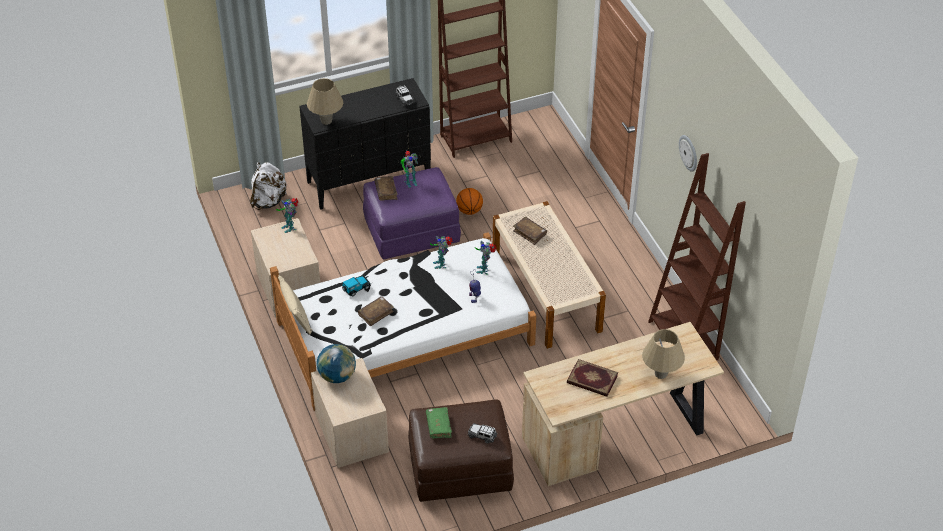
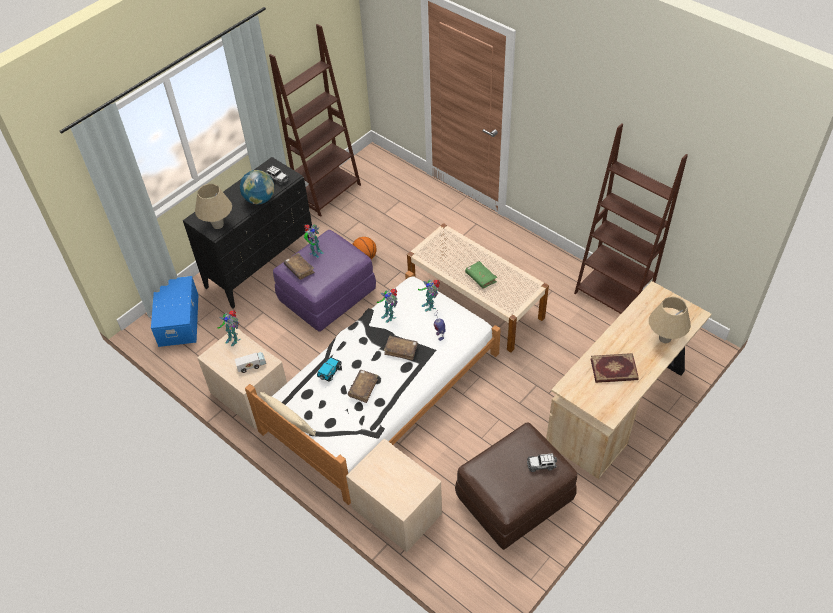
camera: 25 degrees left, 5 degrees up
white backpack [250,162,287,210] -> blue storage box [151,276,198,347]
globe [317,344,356,383] -> globe moved to [240,170,274,205]
green book [426,407,452,438] -> green book moved to [465,261,497,288]
brown book [513,217,547,245] -> brown book moved to [384,336,417,361]
wall clock [679,135,697,172] -> none
none -> toy truck [235,352,266,373]

